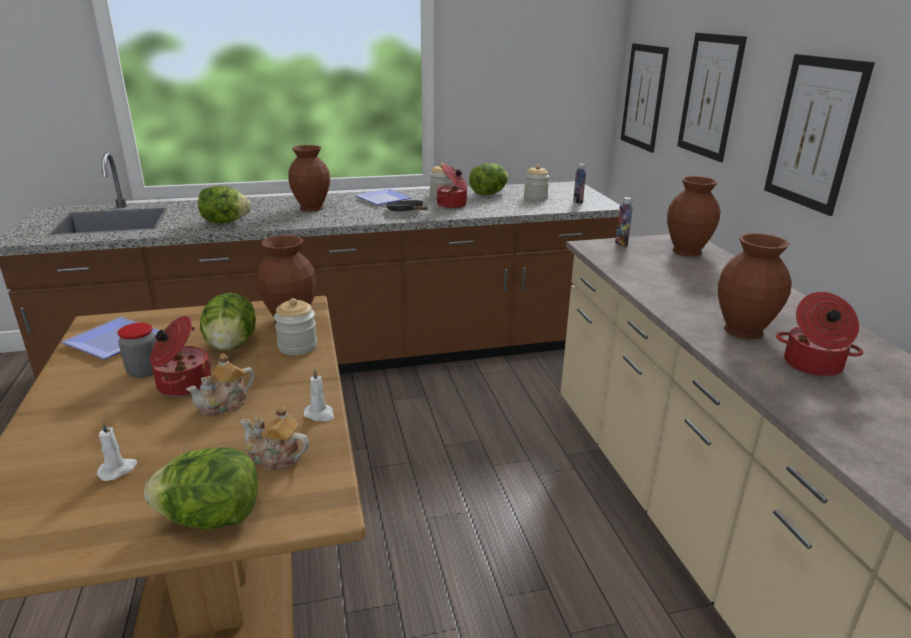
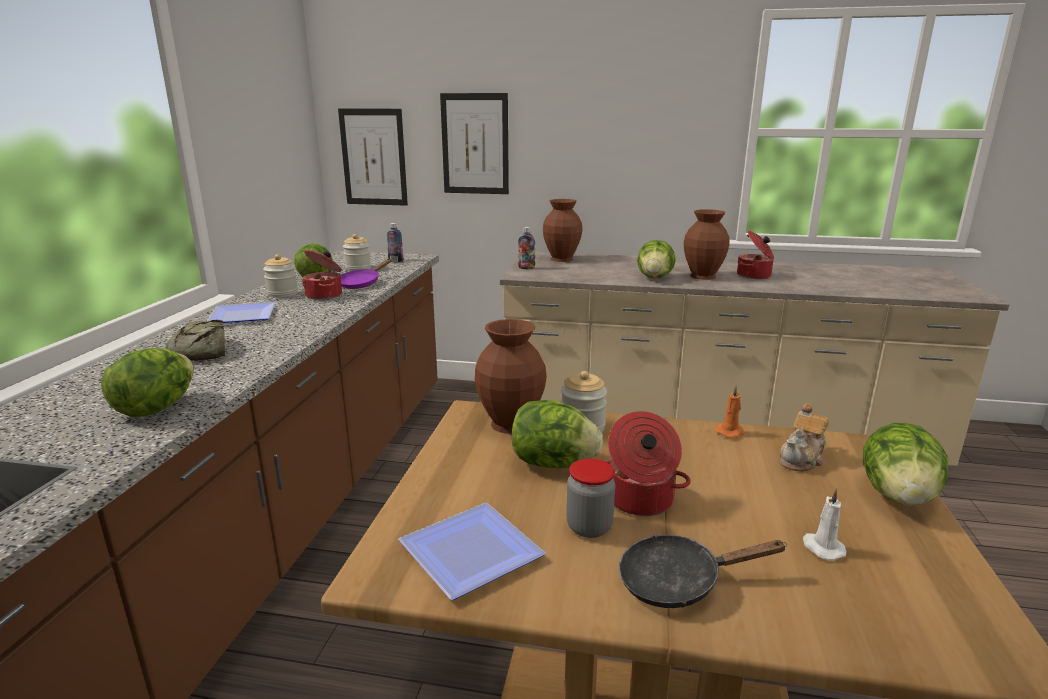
camera: 65 degrees left, 5 degrees down
teapot [186,353,254,416] -> none
brown vase [288,145,330,211] -> bread [165,320,225,361]
white candle [303,368,334,421] -> orange candle [715,385,745,438]
black frying pan [386,200,428,211] -> black frying pan moved to [619,535,787,608]
picture [764,54,875,216] -> none
none -> purple frying pan [340,259,392,289]
none -> lettuce [637,240,676,278]

